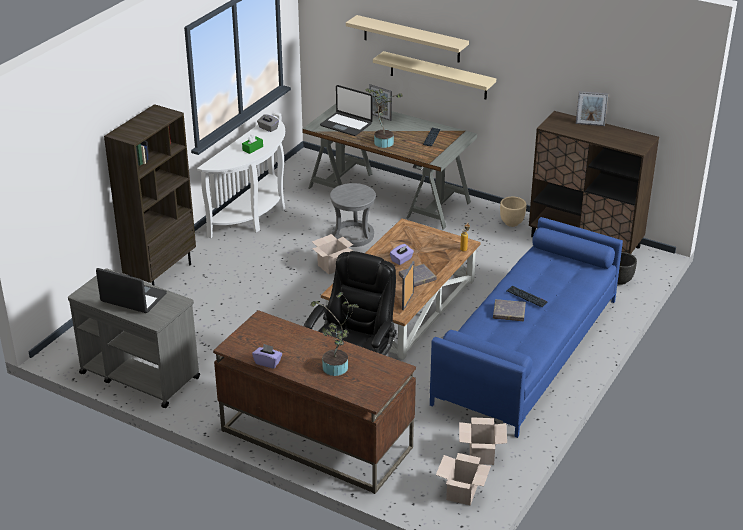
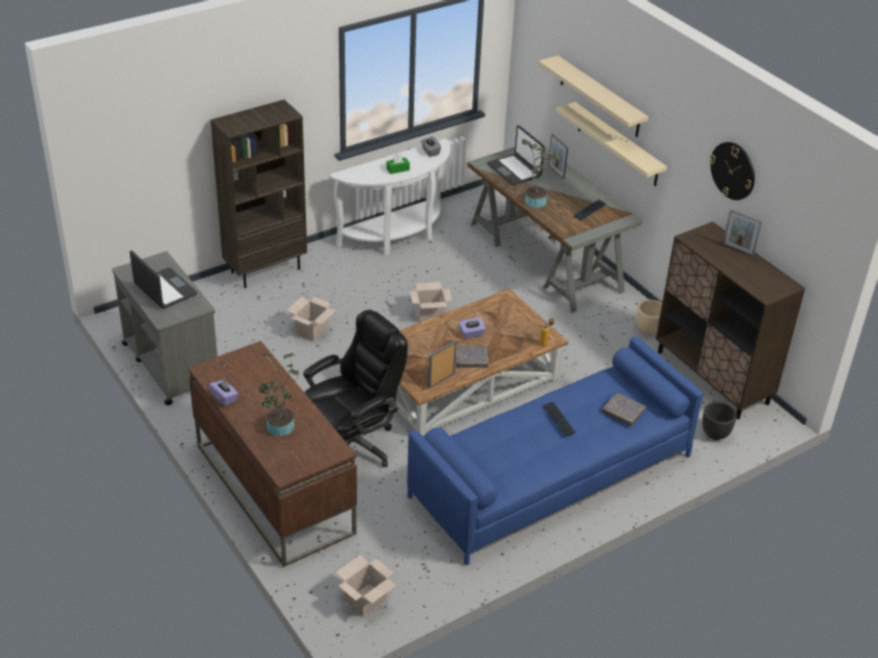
camera: 25 degrees right, 5 degrees up
grey stool [330,183,376,247] -> none
cardboard box [459,417,507,465] -> cardboard box moved to [286,297,336,342]
grey book [493,299,526,321] -> grey book moved to [602,393,646,426]
none -> wall clock [709,142,755,200]

